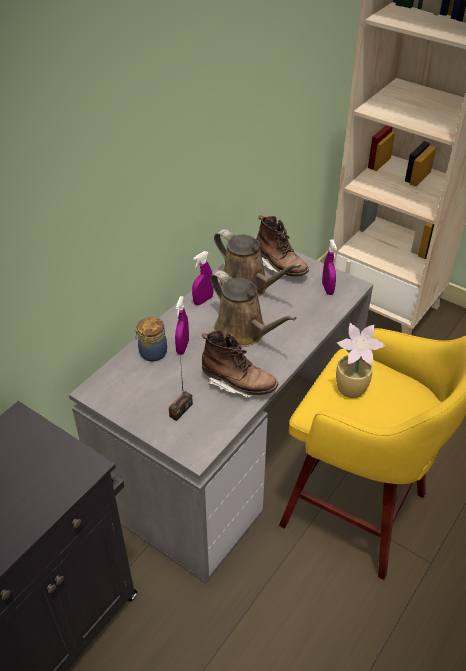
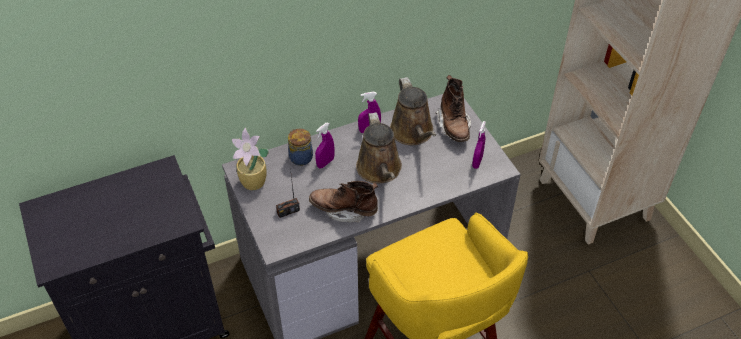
camera: 30 degrees right, 5 degrees up
brown boot [202,330,278,398] -> brown boot turned 135 degrees clockwise [309,181,378,223]
potted plant [336,323,385,398] -> potted plant moved to [232,128,269,190]

